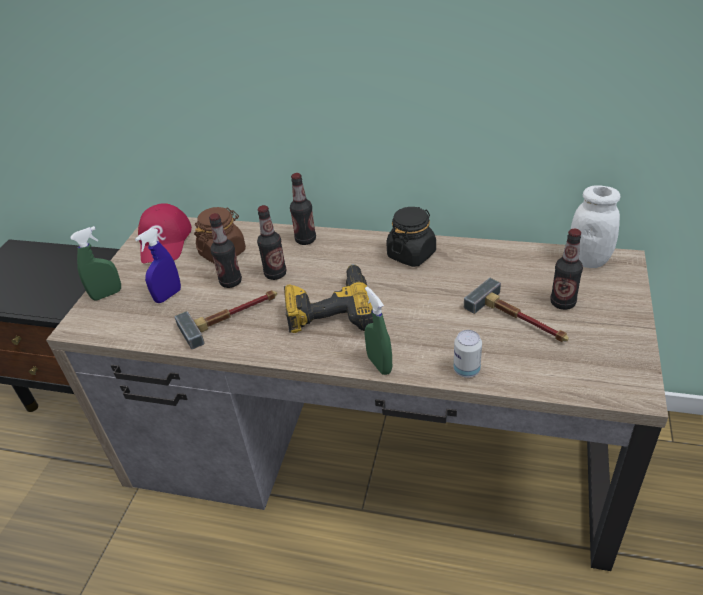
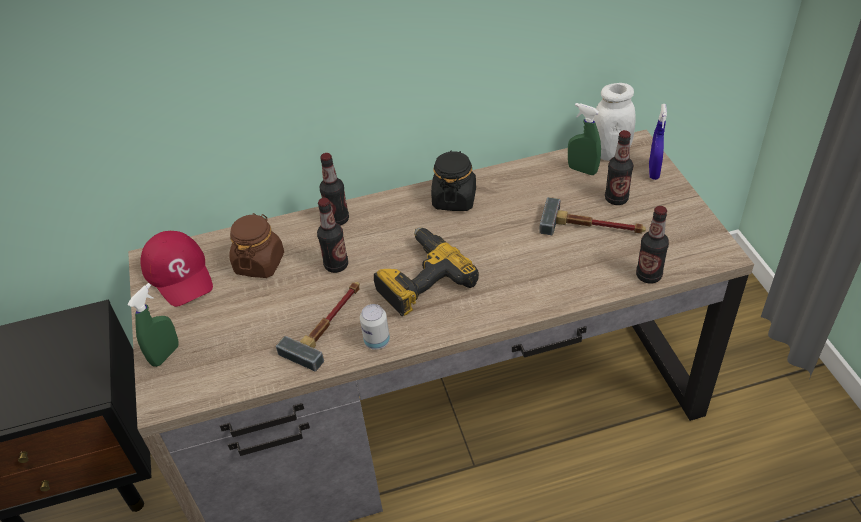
camera: 30 degrees left, 5 degrees up
blue spray bottle [135,228,181,303] -> blue spray bottle moved to [649,104,667,180]
bottle [209,213,242,288] -> bottle moved to [636,206,669,283]
green spray bottle [365,286,392,375] -> green spray bottle moved to [568,103,601,175]
can [454,330,482,378] -> can moved to [360,304,390,350]

